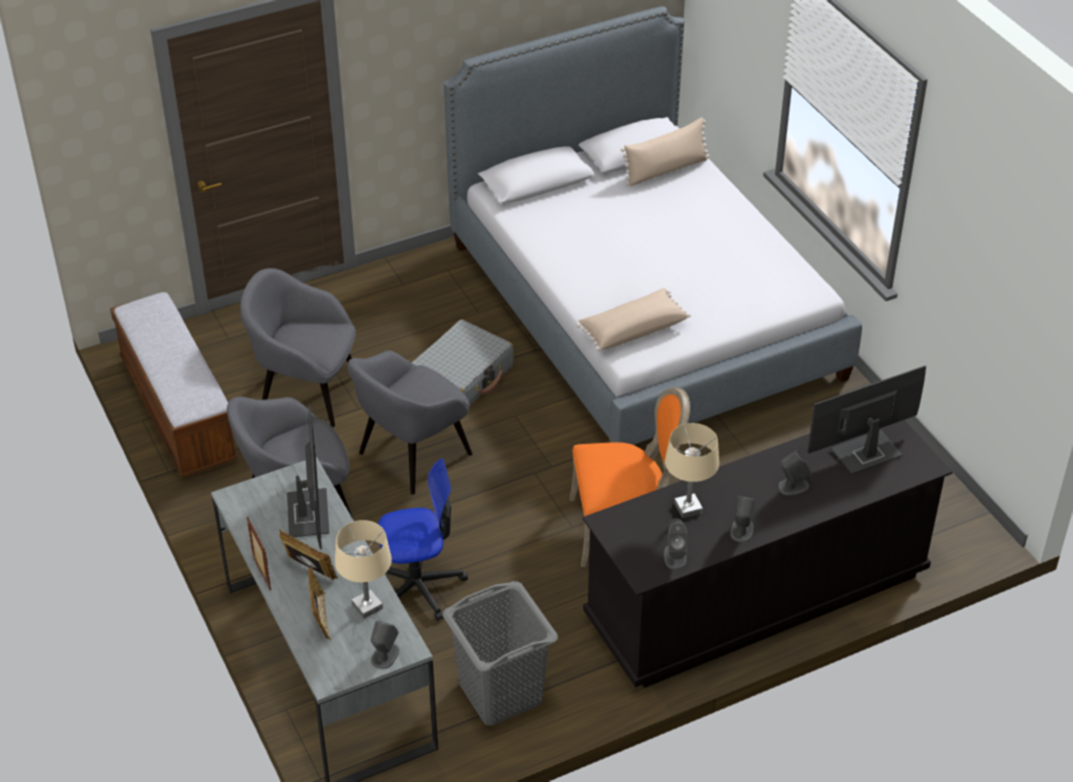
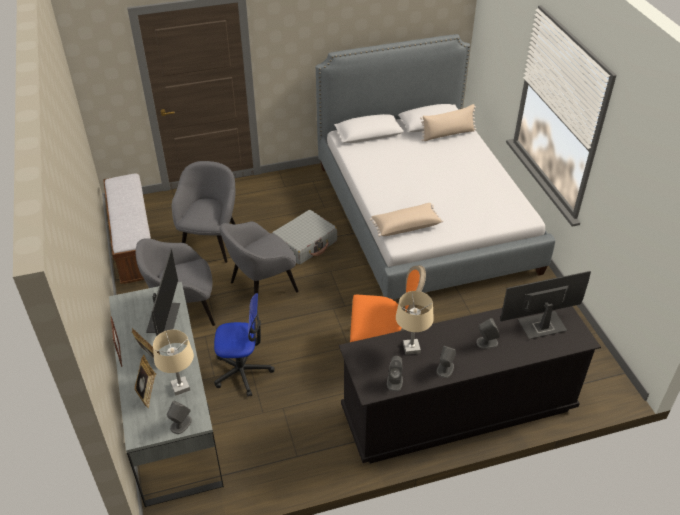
camera: 10 degrees right, 0 degrees up
grey armchair [240,268,356,427] -> grey armchair turned 75 degrees clockwise [172,161,235,263]
grey laundry basket [443,581,558,726] -> none

